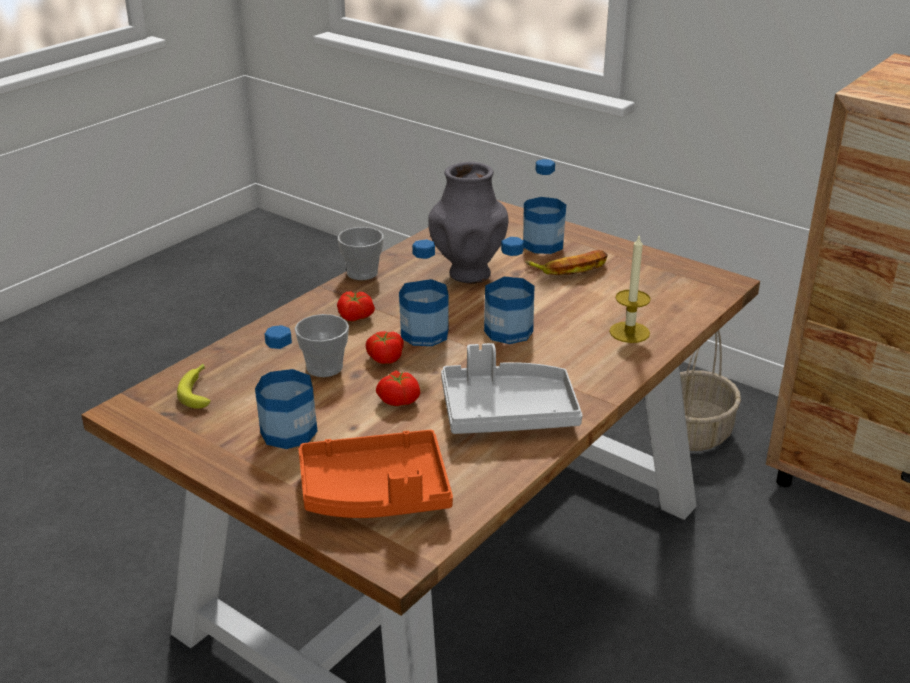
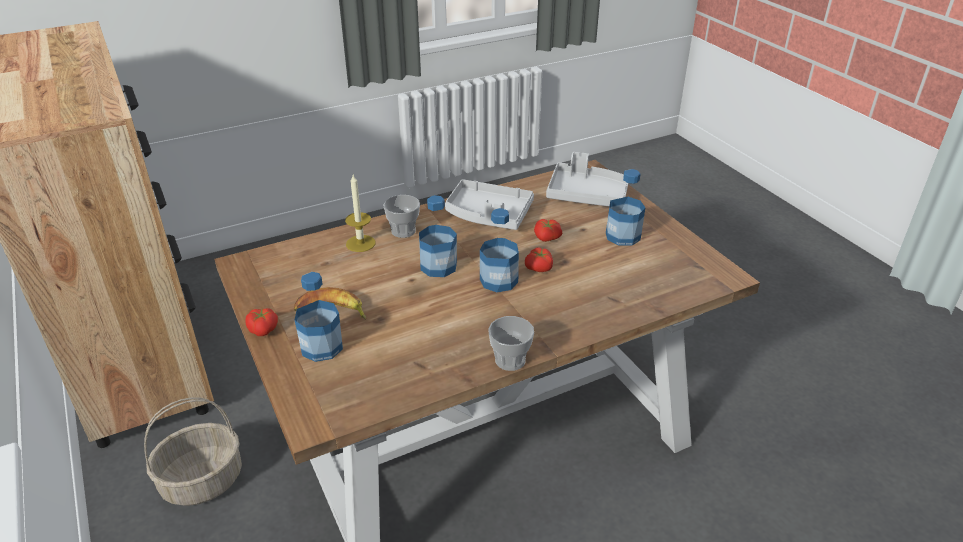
camera: 155 degrees left, 5 degrees up
banana [177,364,211,409] -> none
cup [295,314,349,377] -> cup moved to [383,195,420,238]
orange tray [299,430,453,518] -> grey tray [546,152,628,206]
tomato [337,292,375,321] -> tomato moved to [245,308,278,336]
grey vase [428,162,509,284] -> none

